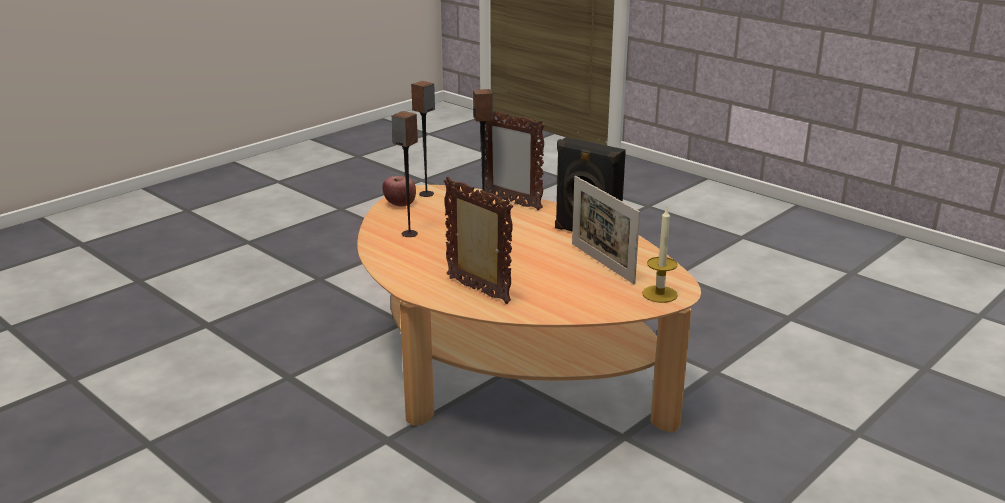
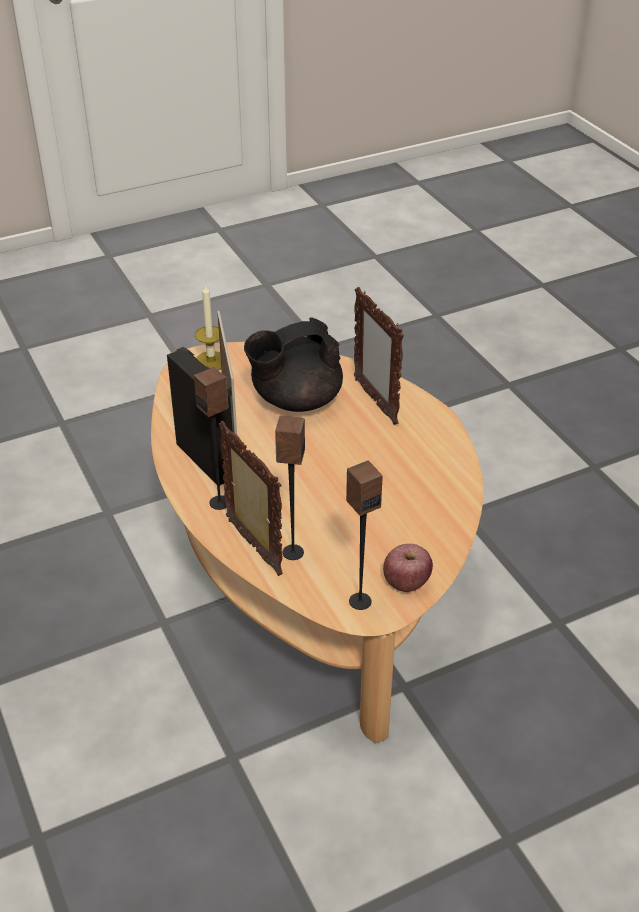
camera: 160 degrees left, 15 degrees up
speaker [392,111,418,237] -> speaker moved to [194,367,229,510]
none -> black teapot [244,317,343,412]

